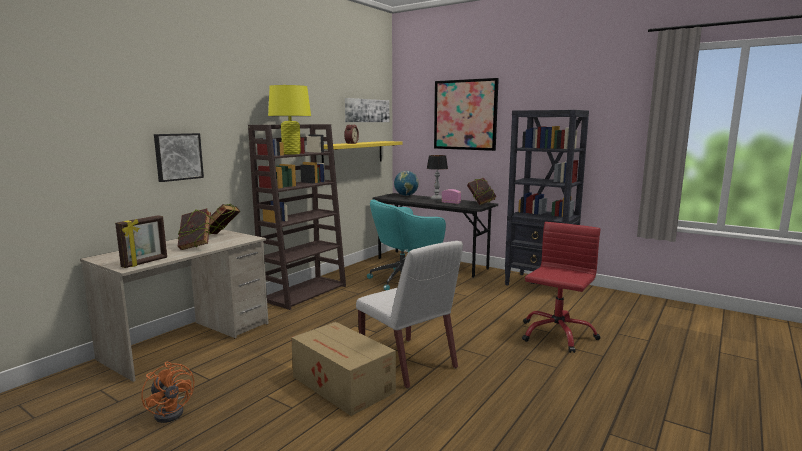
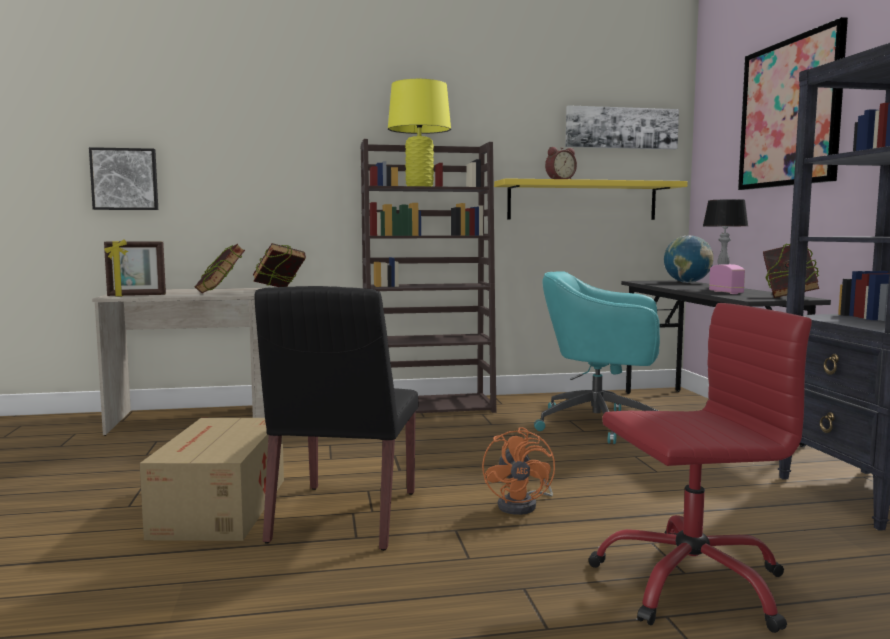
camera: 45 degrees right, 5 degrees down
orange fan [141,362,194,423] -> orange fan moved to [482,427,555,515]
picture [154,133,204,182] -> picture moved to [89,147,158,210]
white chair [356,241,463,389] -> black chair [255,286,418,551]

